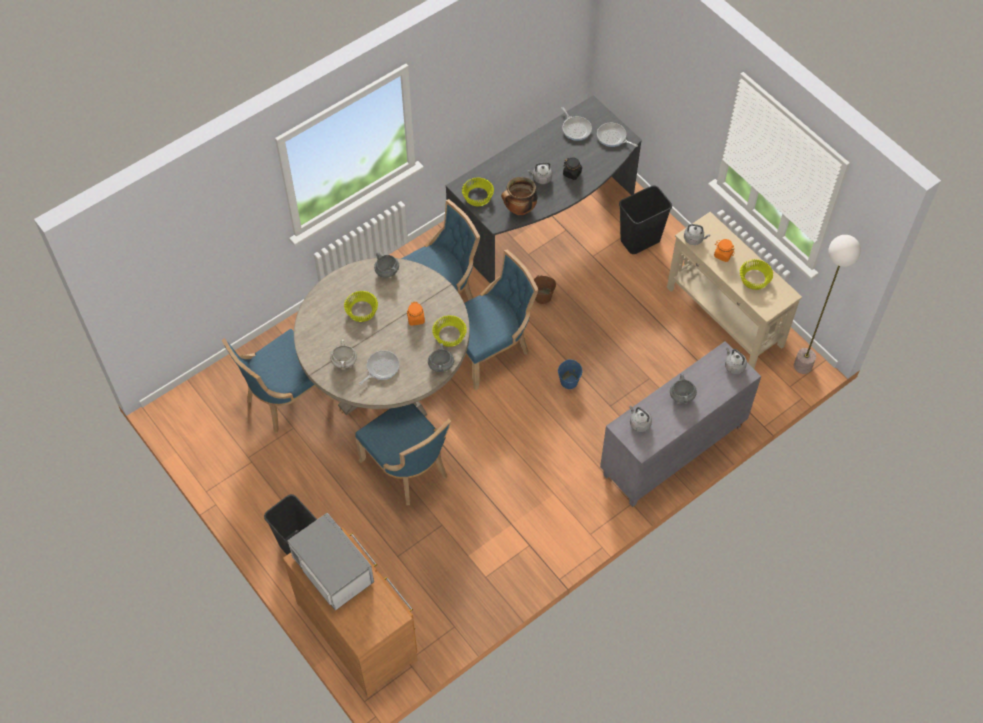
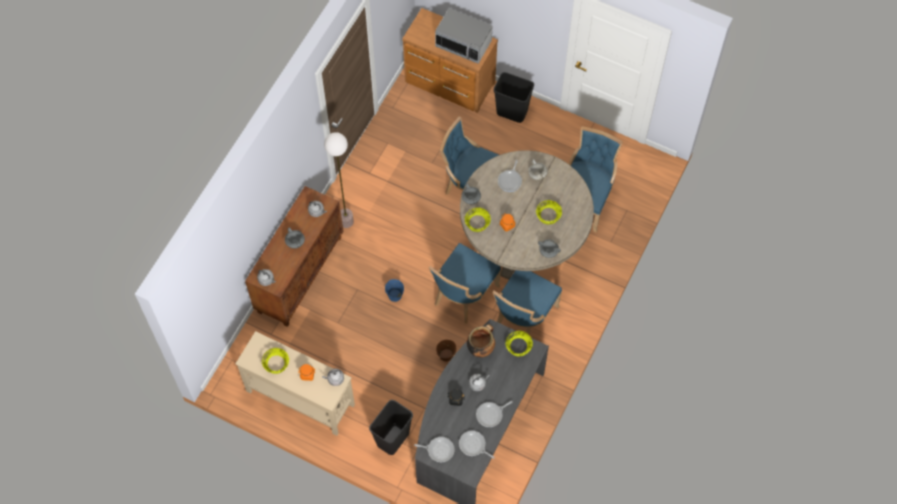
camera: 155 degrees right, 5 degrees up
grey cabinet [600,341,761,507] -> brown cabinet [245,186,343,327]
floor lamp [794,235,861,374] -> floor lamp moved to [324,132,354,228]
none -> frying pan [476,401,512,427]

